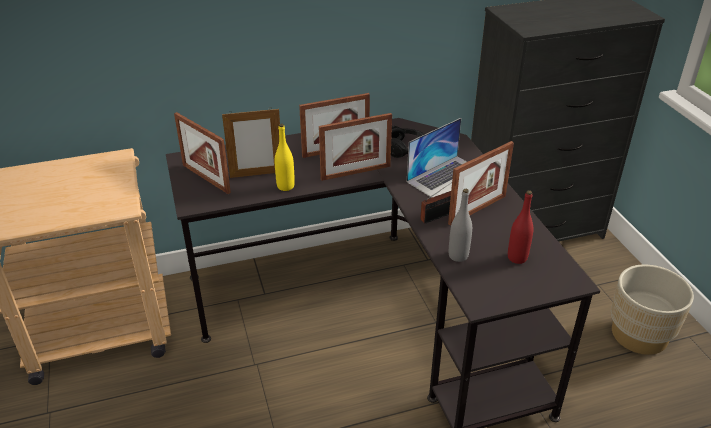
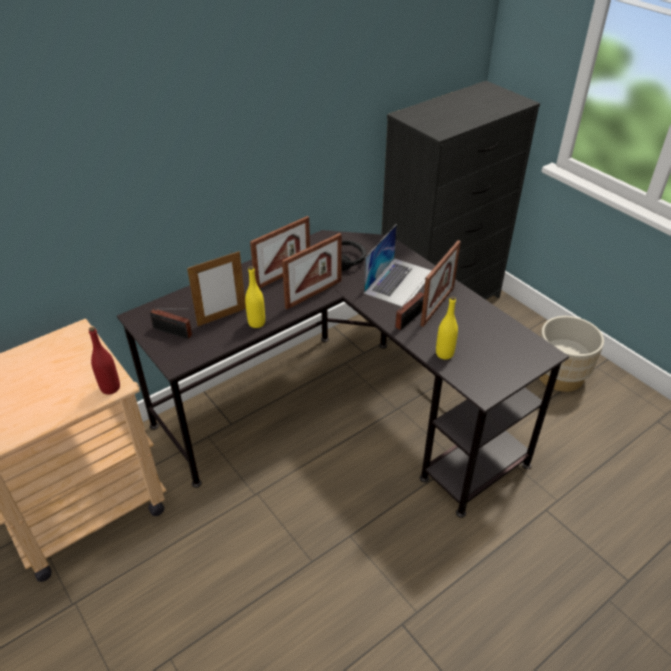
camera: 20 degrees left, 5 degrees up
picture frame [174,112,231,194] -> radio [150,308,192,339]
grey bottle [449,189,472,262] -> yellow bottle [436,296,458,360]
red bottle [508,190,534,264] -> red bottle moved to [89,327,120,394]

